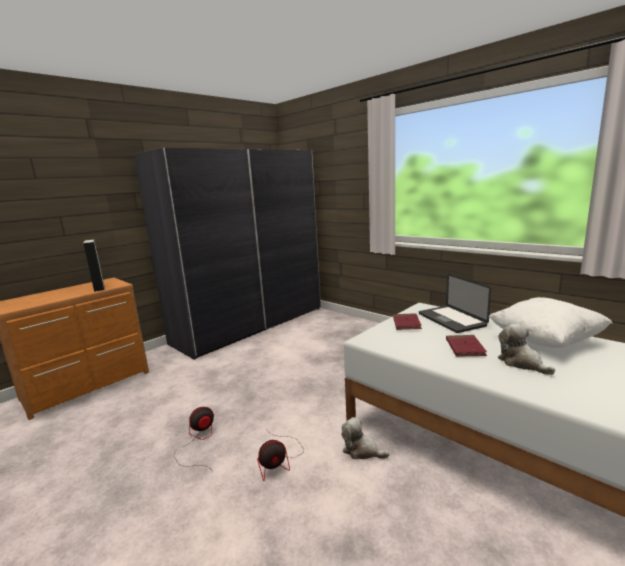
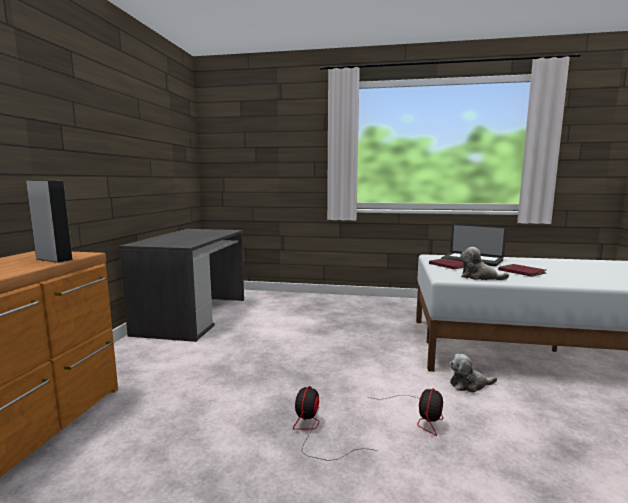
camera: 35 degrees left, 5 degrees down
grey wardrobe [134,148,321,360] -> grey desk [119,229,244,342]
white pillow [489,297,613,348] -> none
plush toy [498,324,555,375] -> plush toy moved to [460,247,509,280]

